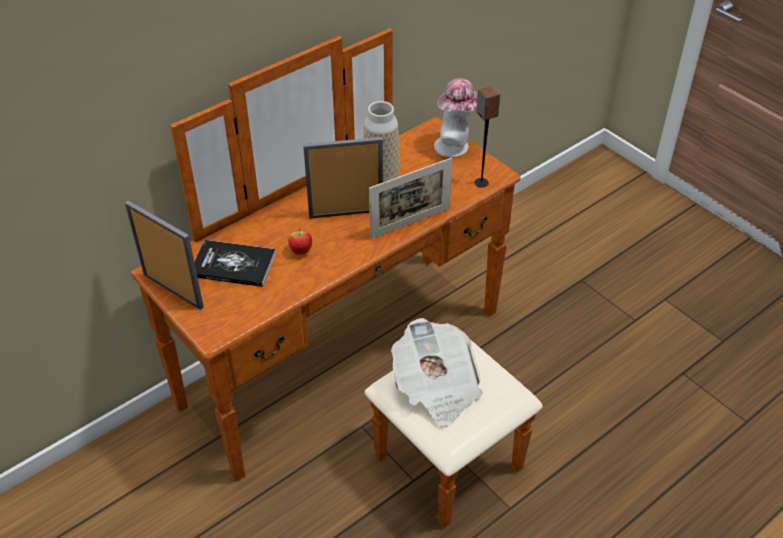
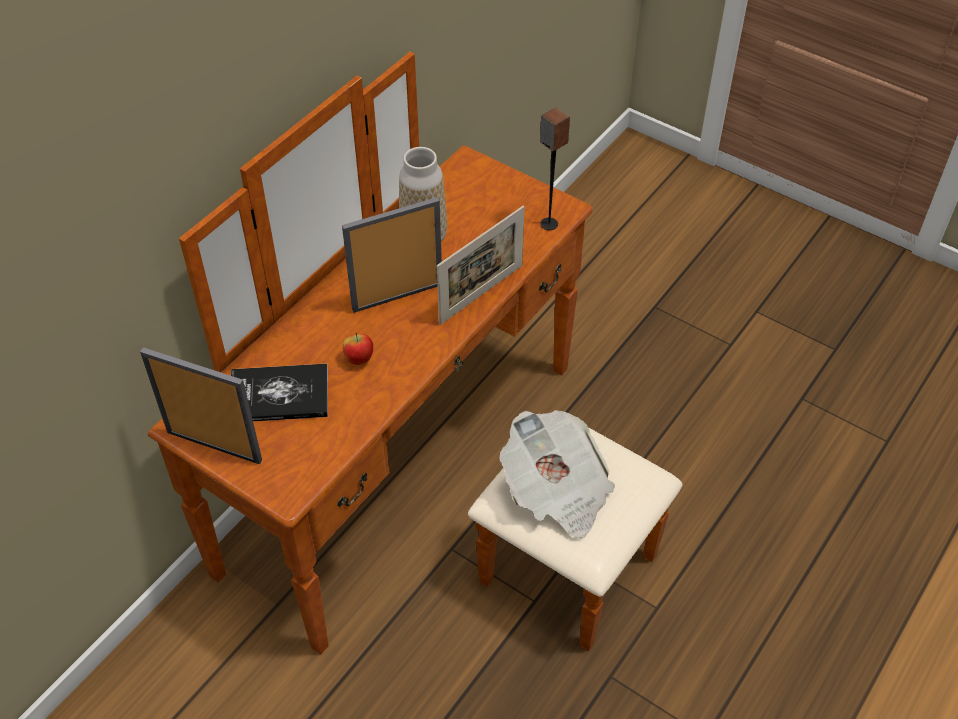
camera: 15 degrees left, 5 degrees up
hat [434,78,478,158] -> none

